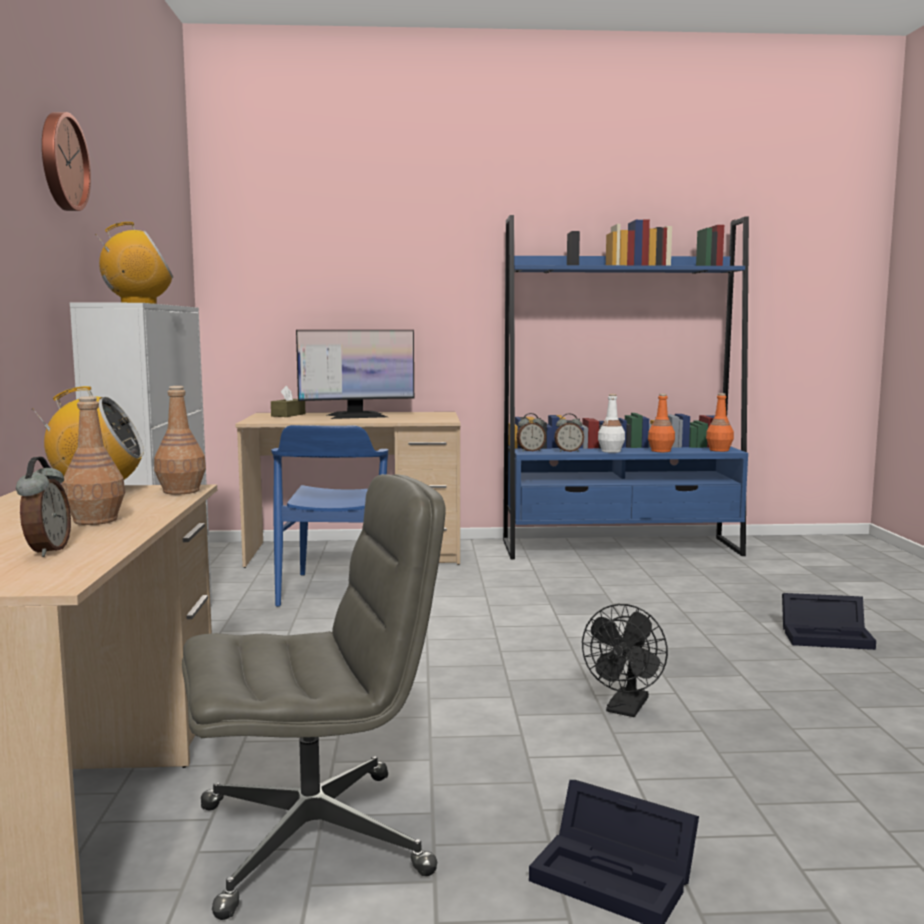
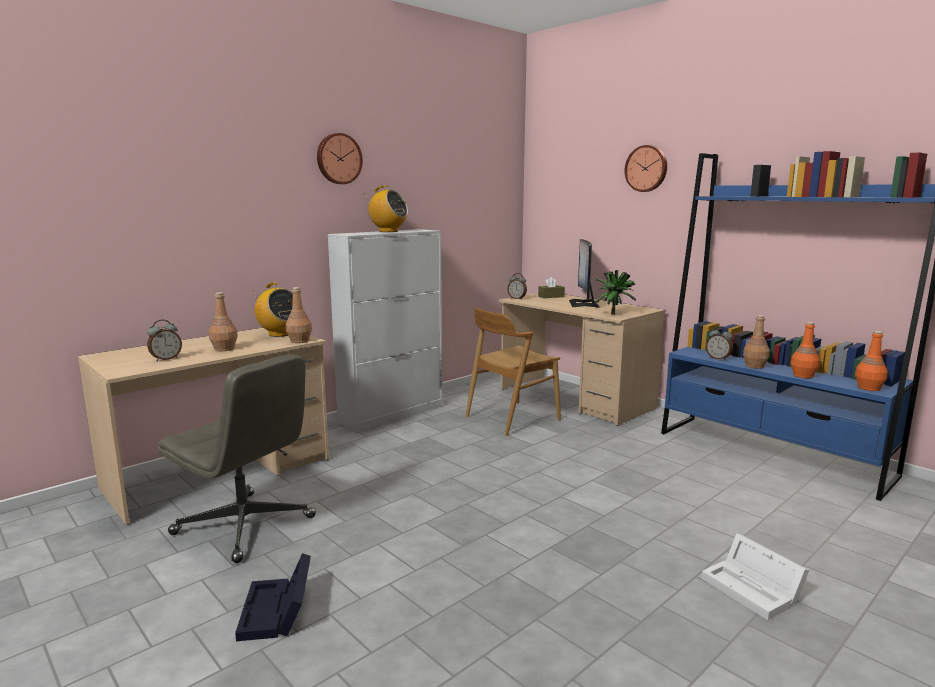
camera: 50 degrees right, 5 degrees up
blue chair [271,425,388,607] -> brown chair [466,308,561,436]
monitor [296,330,414,419] -> monitor turned 60 degrees clockwise [569,239,600,308]
alarm clock [516,413,546,452] -> alarm clock moved to [507,273,527,299]
black fan [582,604,668,717] -> none
white bottle [598,394,625,453] -> brown bottle [743,315,770,369]
black storage box [782,593,876,650] -> white storage box [701,533,809,620]
none -> potted plant [596,270,636,314]
none -> wall clock [625,145,667,192]

